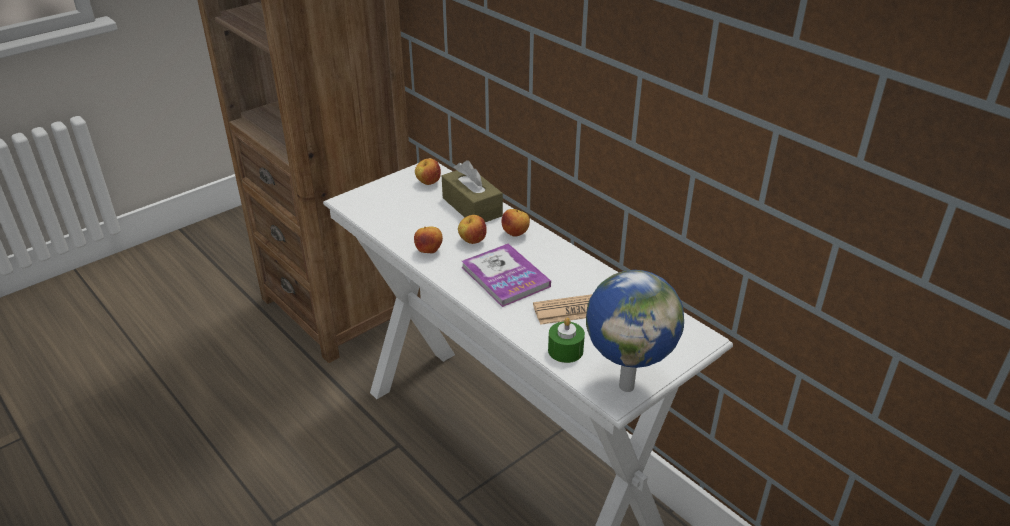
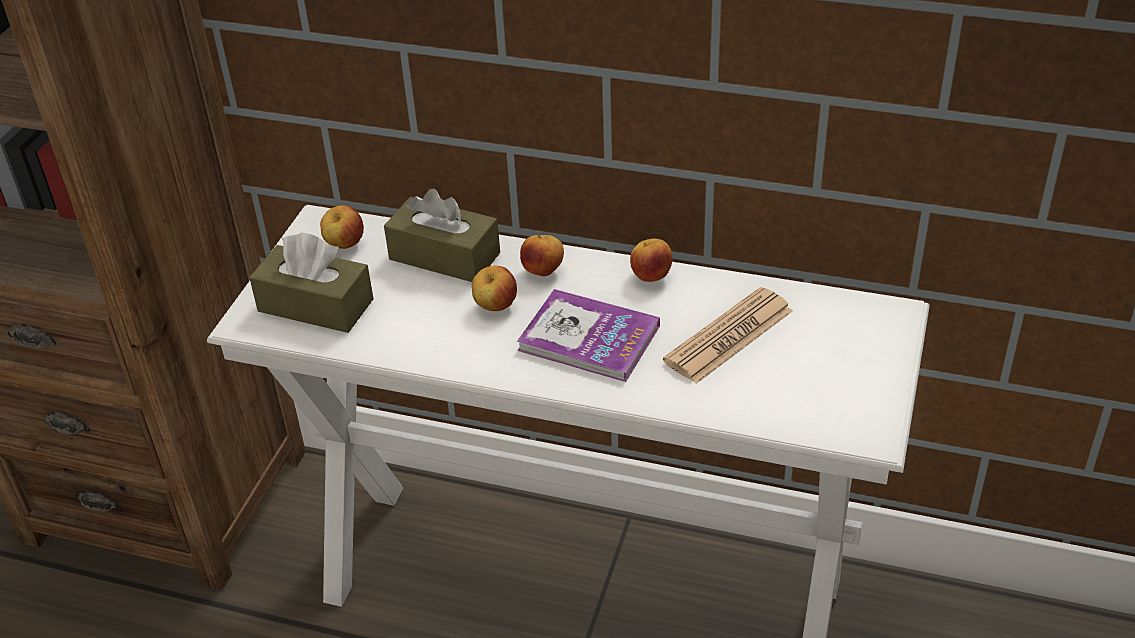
camera: 30 degrees left, 5 degrees up
apple [414,226,443,253] -> apple moved to [630,239,673,282]
green candle [548,318,585,363] -> none
globe [586,270,684,392] -> none
none -> brown tissue box [249,232,374,333]

